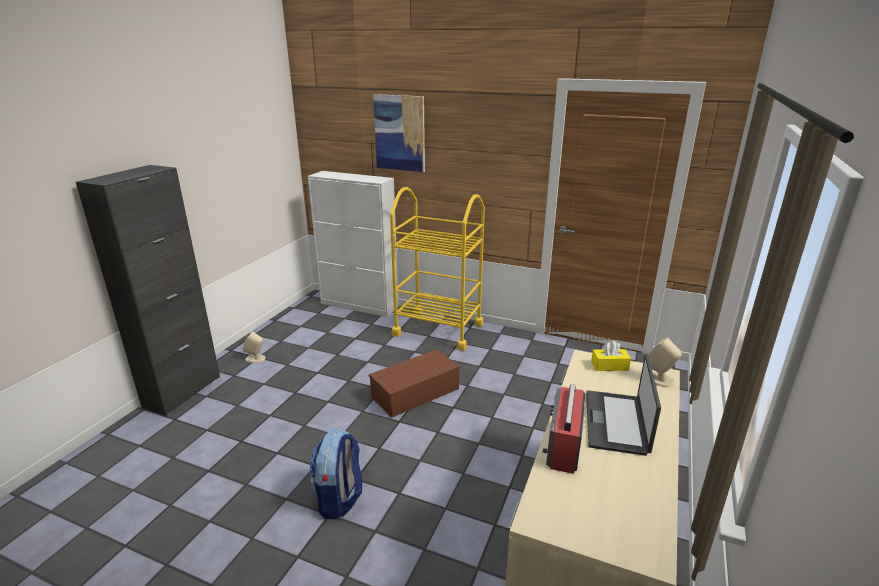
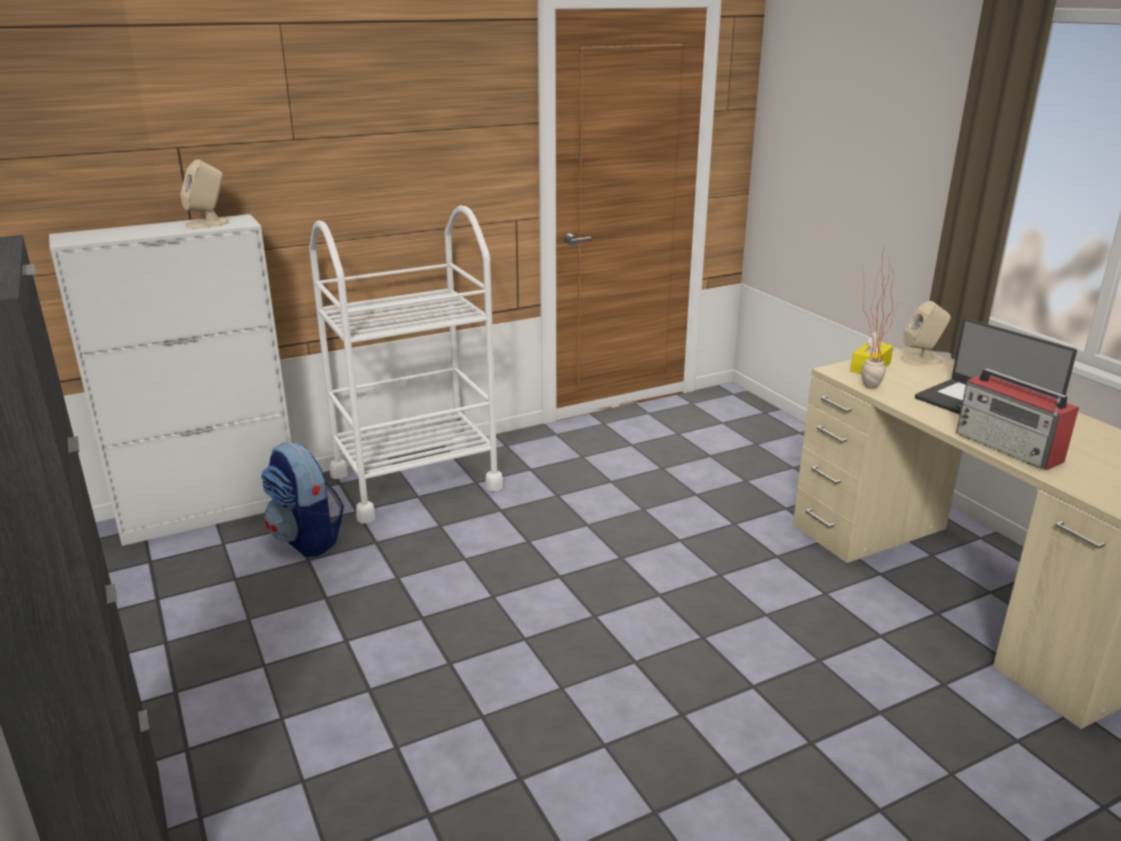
camera: 50 degrees left, 0 degrees up
beige speaker [243,332,266,363] -> beige speaker moved to [180,159,229,228]
backpack [310,428,362,519] -> backpack moved to [261,442,344,557]
brown storage box [369,349,460,418] -> none
picture [373,94,425,172] -> none
yellow cart [390,187,485,351] -> white cart [309,206,503,524]
none -> potted plant [861,250,900,389]

